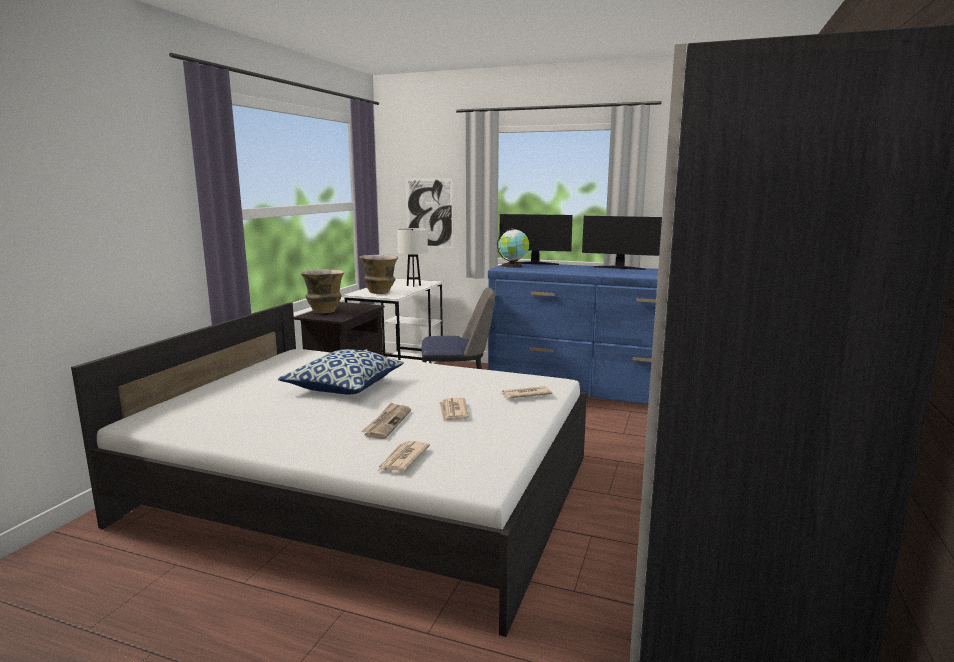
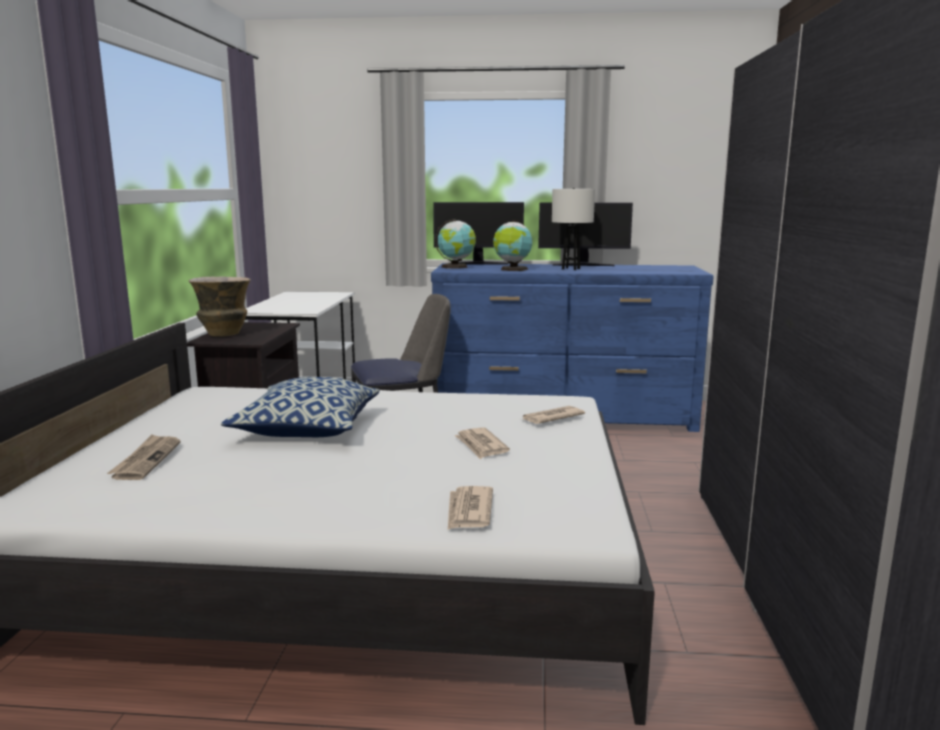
camera: 15 degrees left, 0 degrees up
vase [360,254,398,294] -> none
newspaper [361,402,411,439] -> newspaper moved to [107,434,181,480]
white table lamp [397,228,428,287] -> white table lamp moved to [552,188,595,270]
picture [406,178,453,248] -> none
none -> globe [493,220,532,271]

